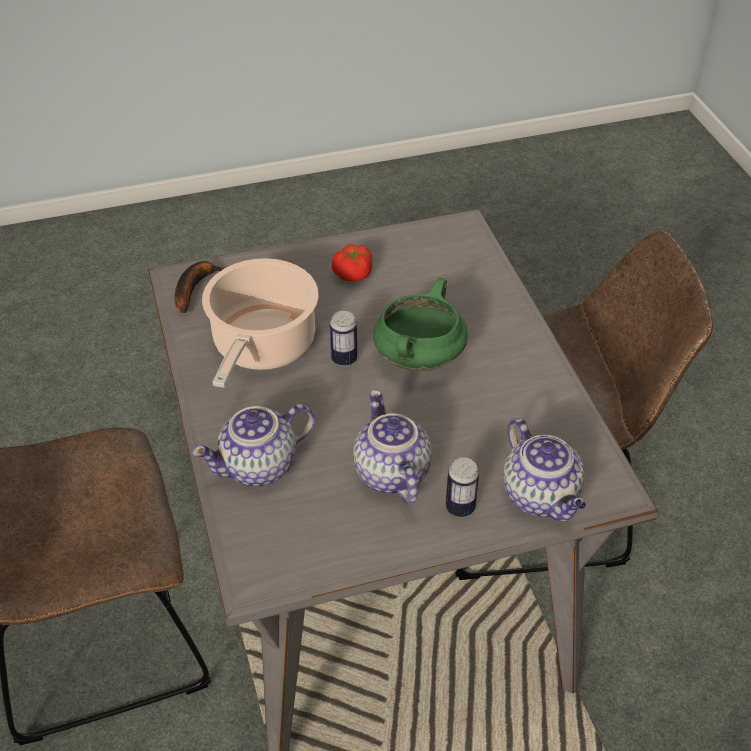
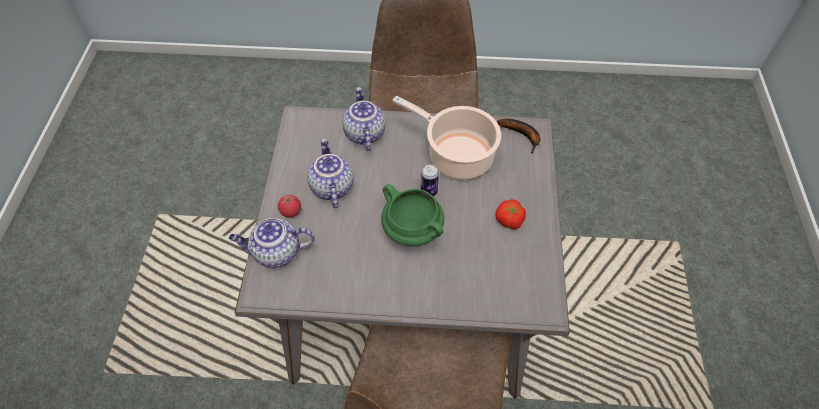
camera: 110 degrees right, 10 degrees up
teapot [353,390,432,505] -> teapot turned 105 degrees counterclockwise [307,138,354,208]
can [446,458,479,517] -> tomato [278,195,301,217]

